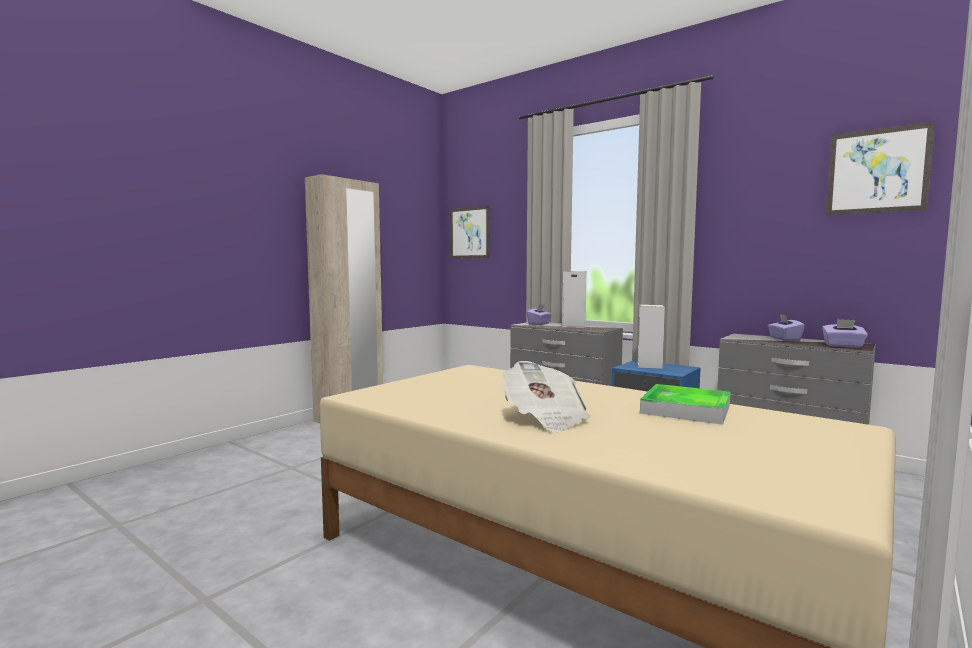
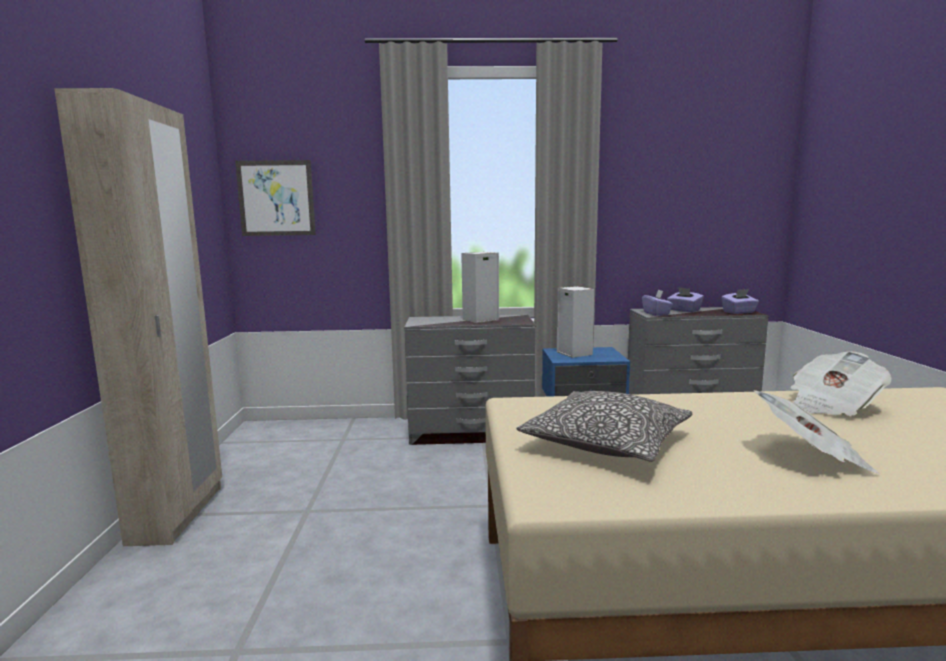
camera: 40 degrees left, 5 degrees up
purple tissue box [527,304,551,325] -> purple tissue box moved to [642,289,673,316]
tray [640,384,730,425] -> newspaper [790,351,892,416]
picture [826,121,935,215] -> none
none -> pillow [516,391,693,462]

